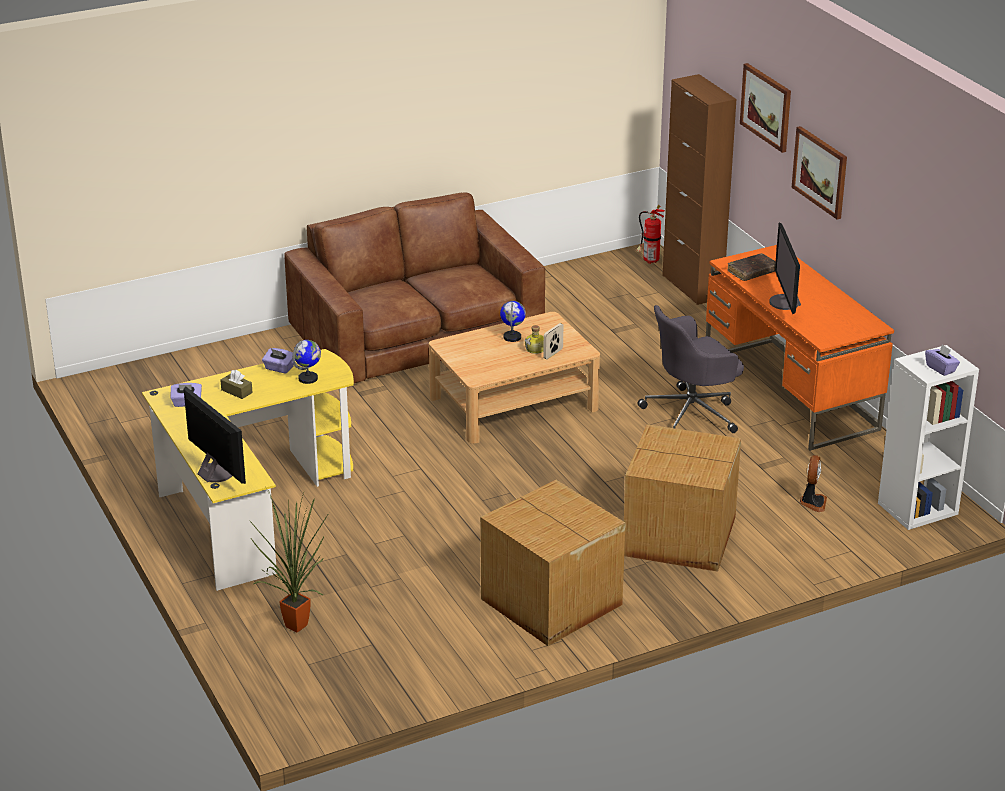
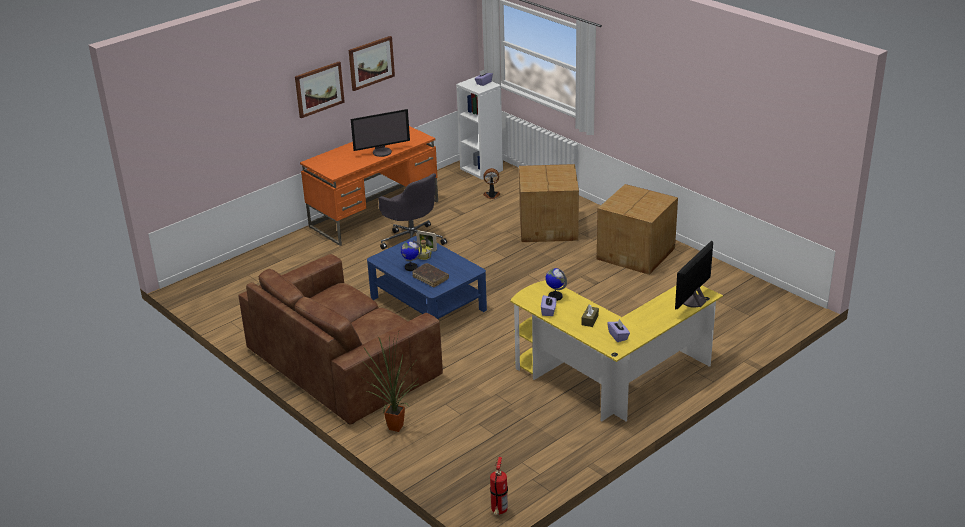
camera: 105 degrees left, 0 degrees up
potted plant [249,488,329,632] -> potted plant moved to [363,332,419,432]
beige coffee table [429,312,600,444] -> blue coffee table [367,236,487,319]
fire extinguisher [636,205,665,264] -> fire extinguisher moved to [490,457,508,515]
brown cabinet [662,74,736,305] -> none
brown book [728,253,776,281] -> brown book moved to [412,263,449,287]
picture [740,63,791,153] -> picture moved to [349,36,395,91]

